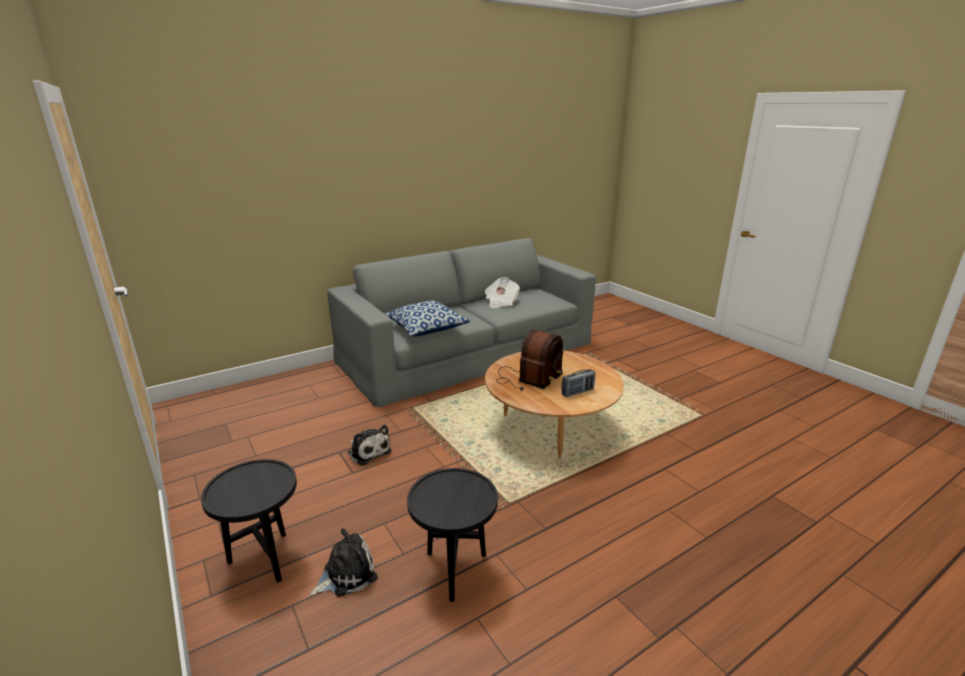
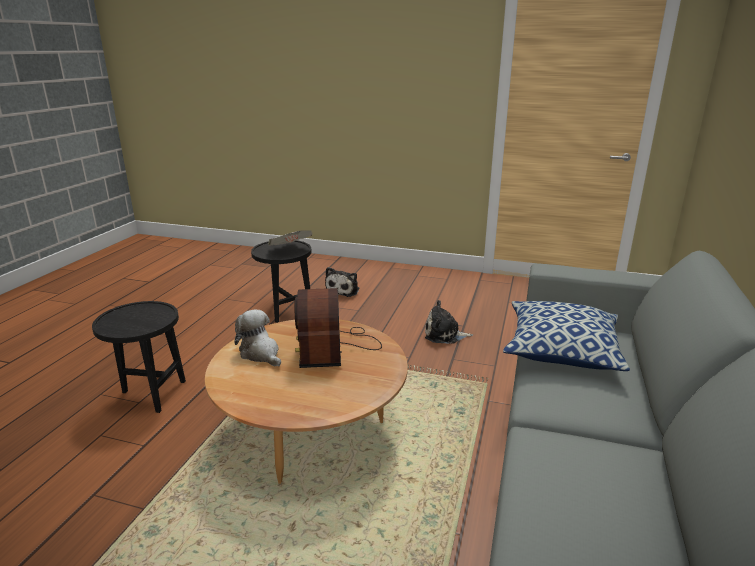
camera: 140 degrees right, 0 degrees up
black side table [201,459,297,583] -> black side table moved to [92,301,186,413]
newspaper [485,277,520,308] -> newspaper moved to [268,230,312,246]
radio [562,369,596,397] -> plush toy [234,309,281,367]

